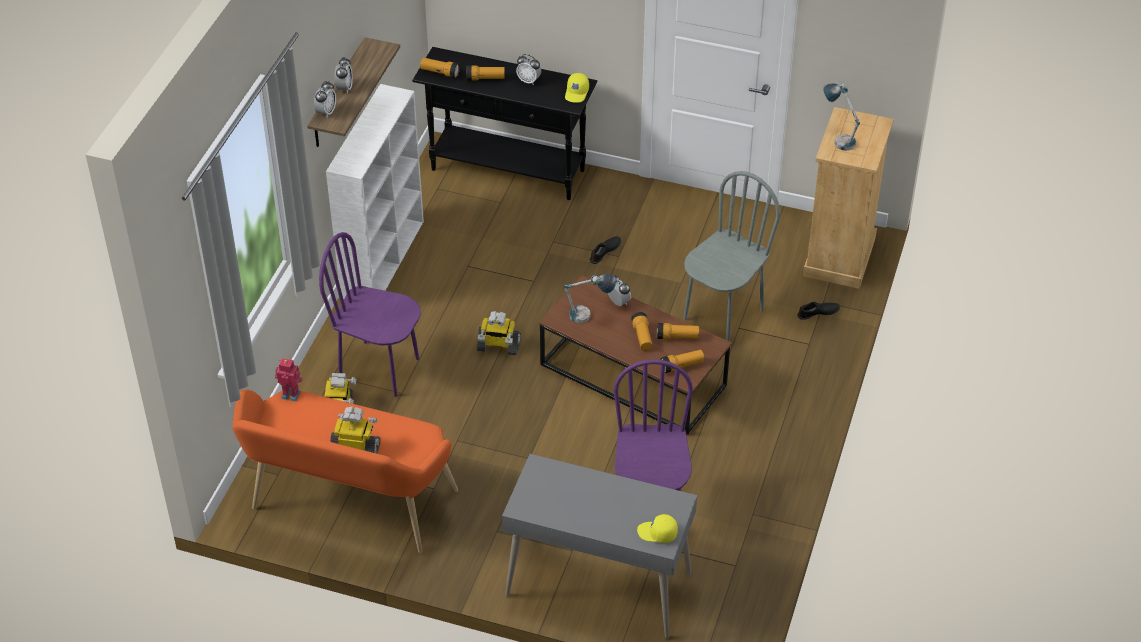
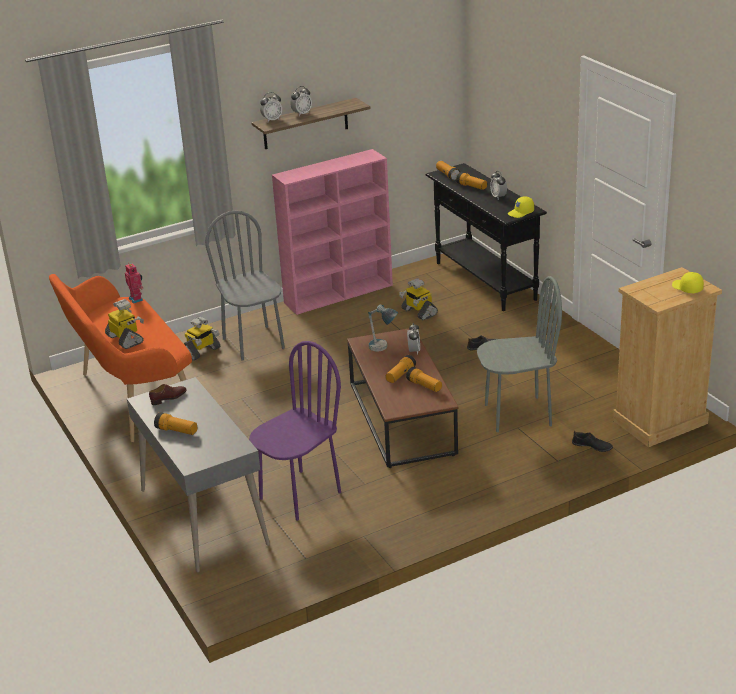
camera: 45 degrees right, 15 degrees down
purple chair [319,232,421,397] -> grey chair [205,210,285,361]
white bookcase [326,84,424,299] -> pink bookcase [272,149,393,315]
toy robot [477,311,521,355] -> toy robot moved to [399,278,438,321]
yellow cap [637,514,678,543] -> yellow cap moved to [672,272,704,293]
flashlight [660,350,705,373] -> flashlight moved to [154,412,197,435]
table lamp [823,83,860,151] -> none
none -> brown shoe [149,384,187,405]

